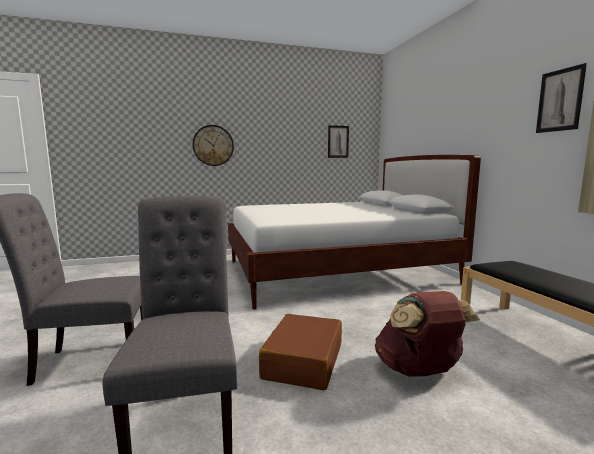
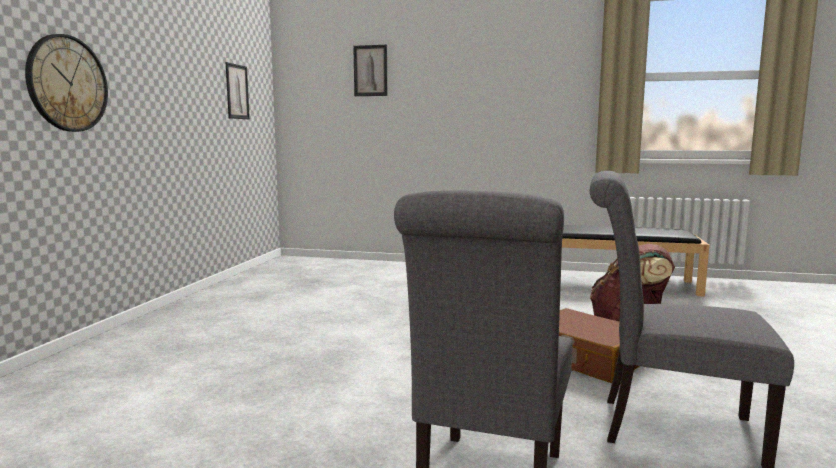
camera: 60 degrees left, 0 degrees up
white bed [228,155,481,309] -> none
picture [536,63,587,133] -> picture moved to [353,45,387,96]

